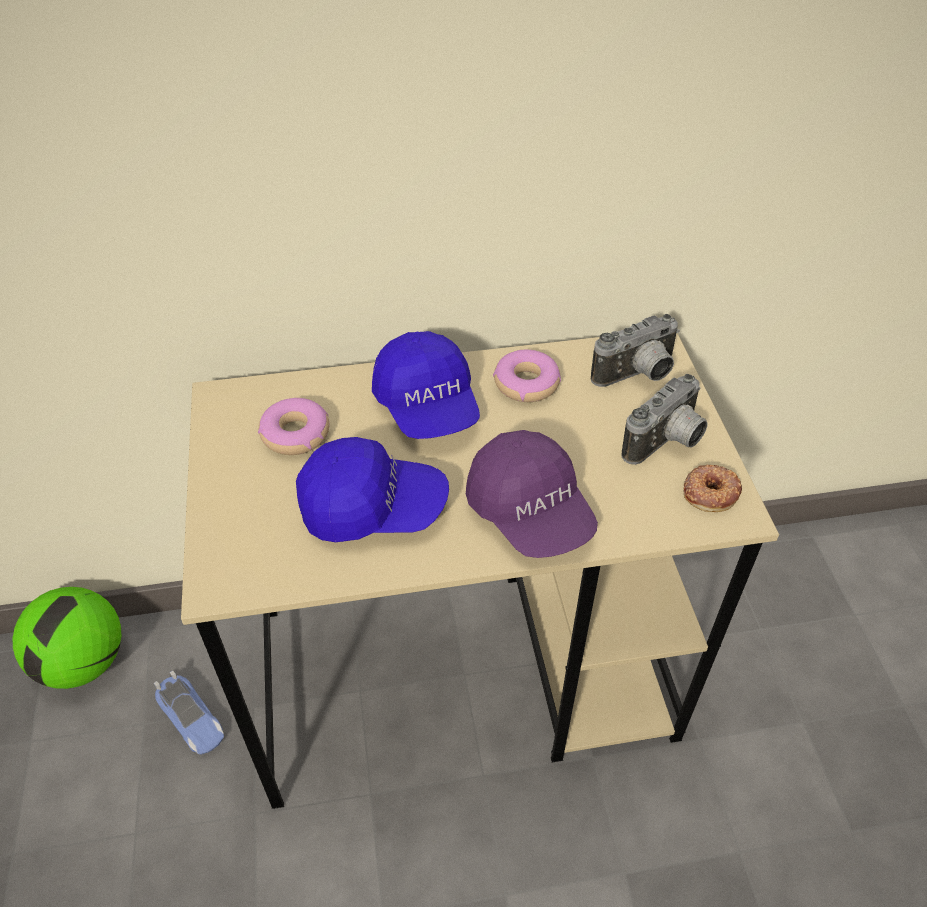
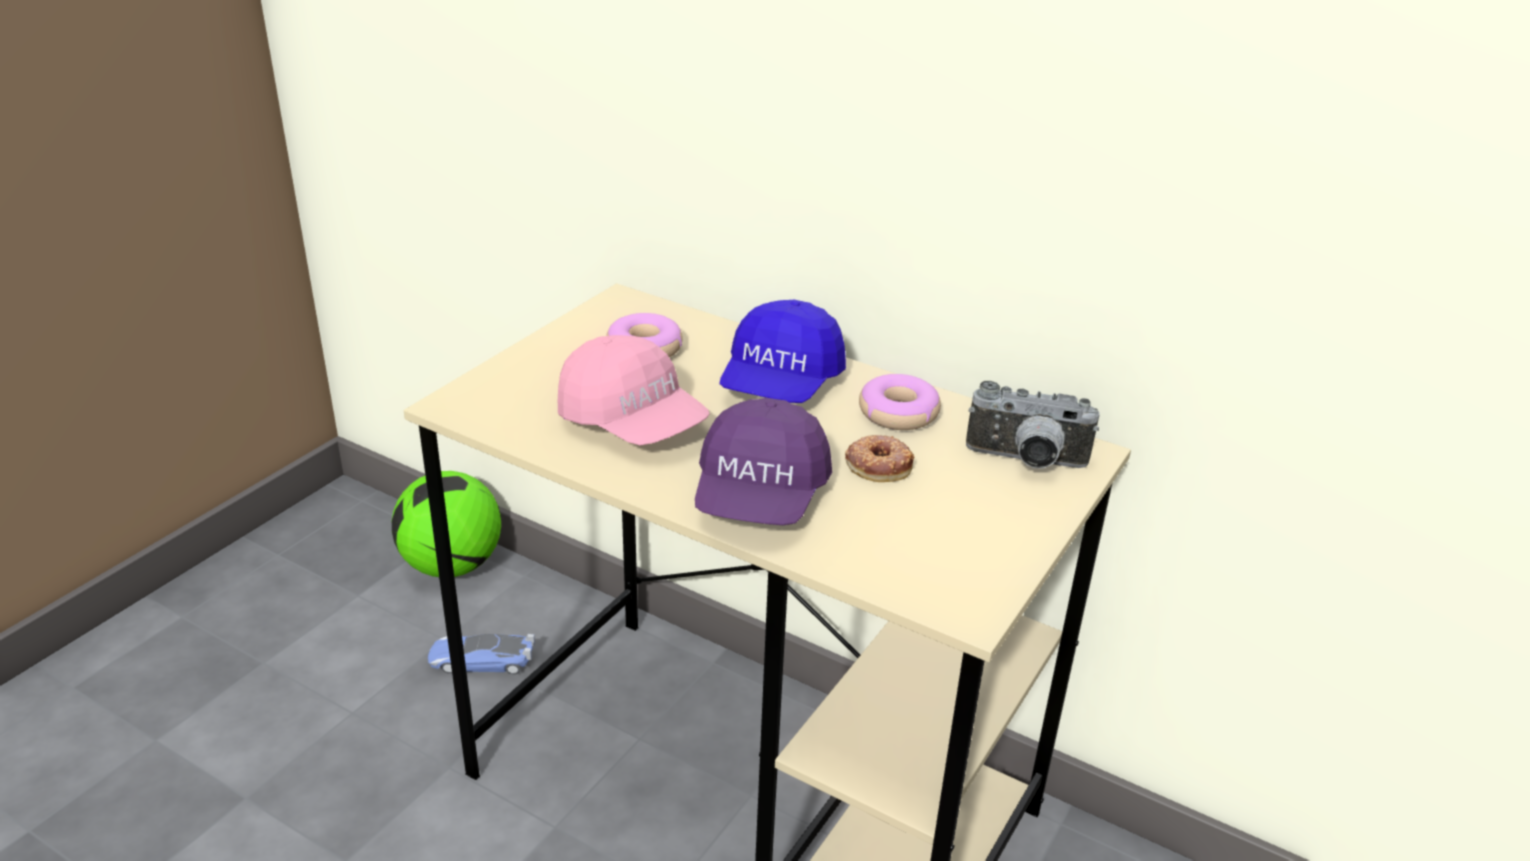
camera: 40 degrees right, 15 degrees down
toy car [154,671,224,755] -> toy car turned 90 degrees clockwise [428,634,535,675]
blue cap [296,437,449,543] -> pink cap [558,335,710,445]
camera [621,374,708,465] -> none
donut [684,465,742,512] -> donut moved to [845,435,914,482]

